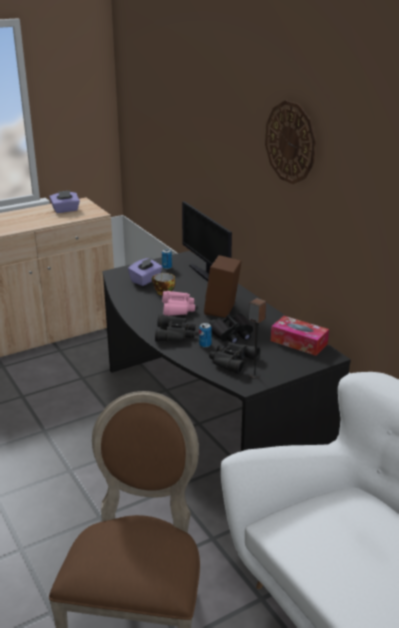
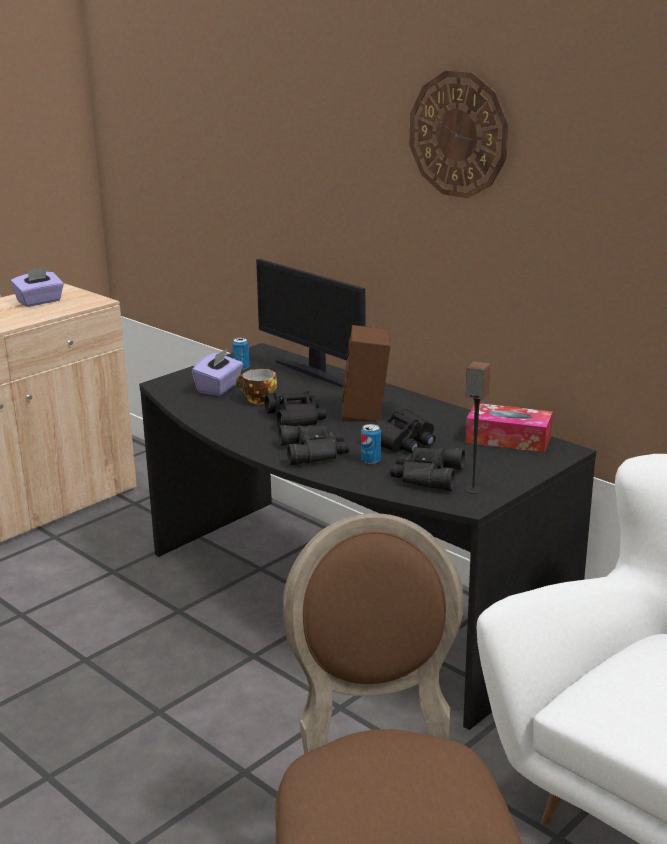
camera: 15 degrees left, 5 degrees down
pink binoculars [163,291,195,316] -> black binoculars [264,391,326,428]

